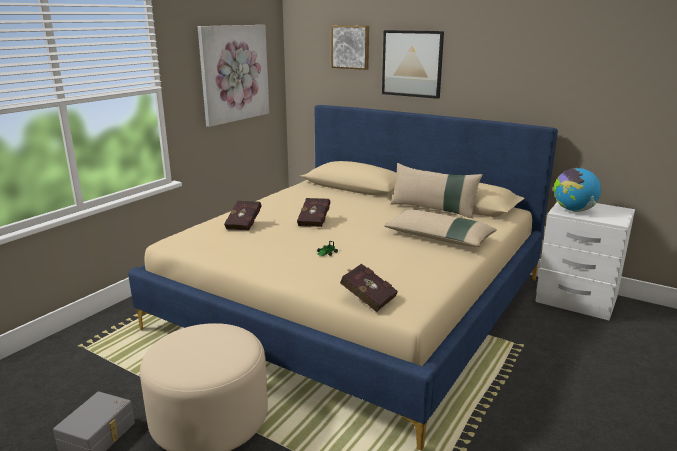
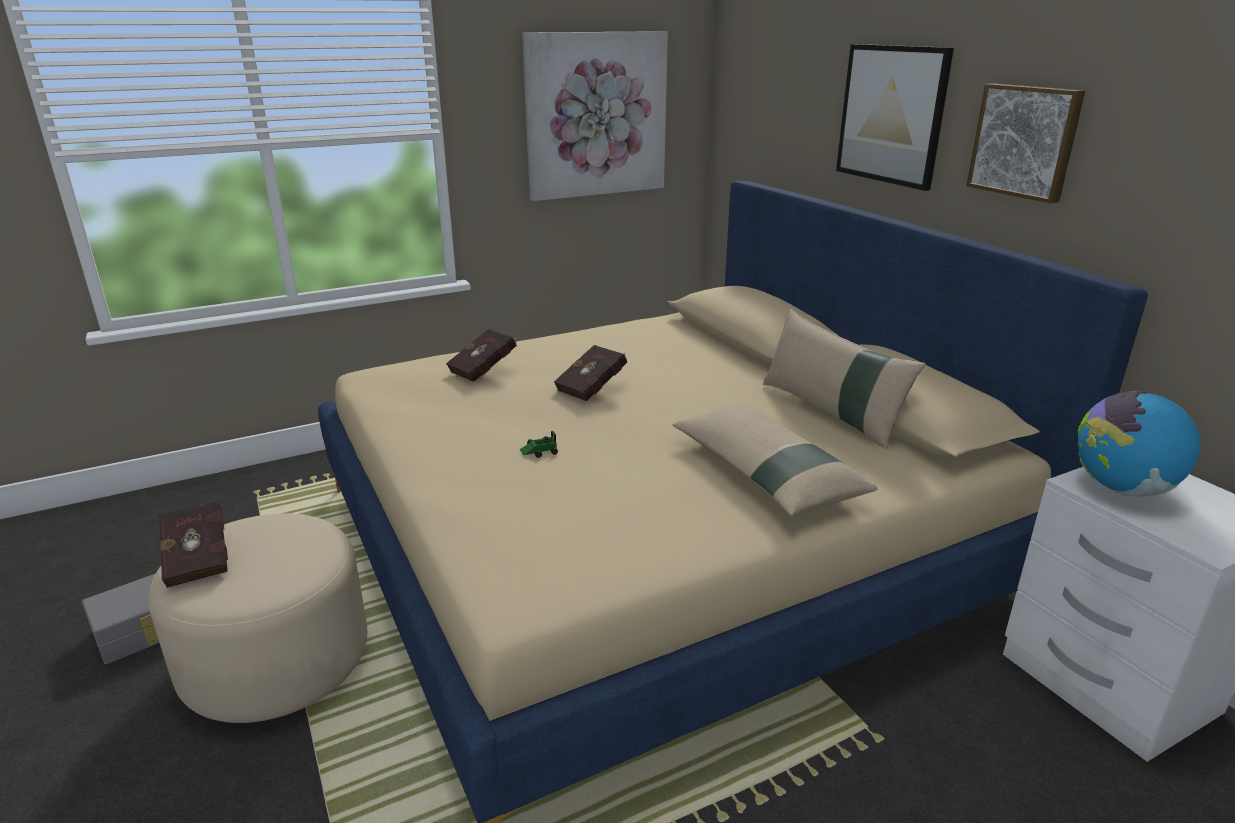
camera: 30 degrees right, 5 degrees up
picture [331,25,369,70] -> picture moved to [966,83,1085,203]
red book [340,264,398,312] -> red book moved to [159,502,228,588]

